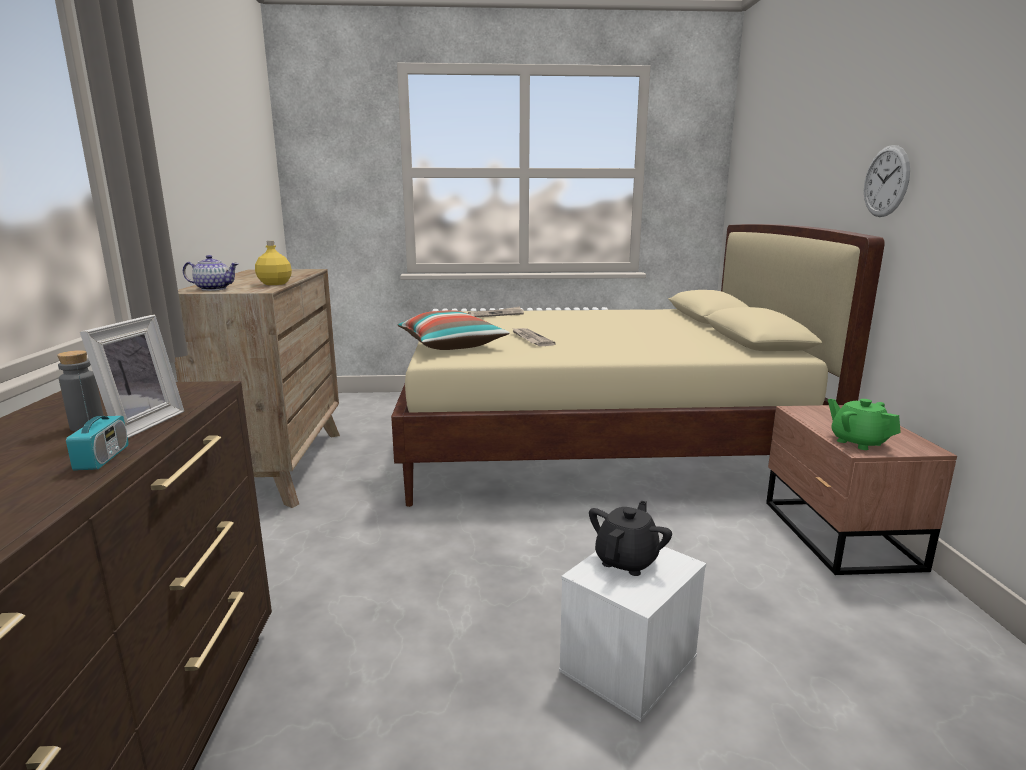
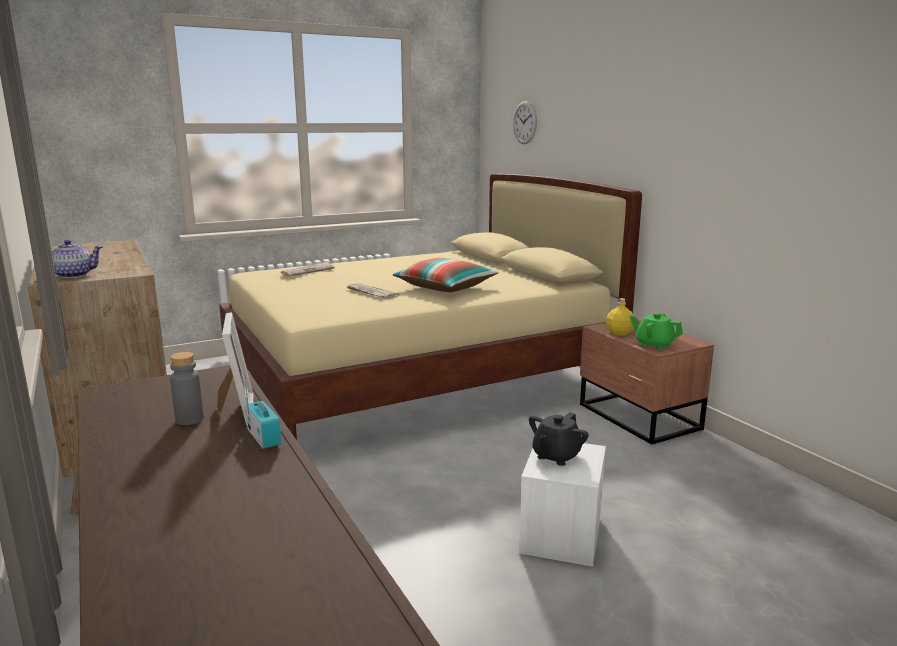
camera: 25 degrees left, 0 degrees up
yellow bottle [255,241,292,285] -> yellow bottle moved to [606,298,634,336]
pillow [398,310,510,350] -> pillow moved to [393,258,499,292]
black teapot [589,501,672,576] -> black teapot turned 150 degrees counterclockwise [529,412,589,466]
wall clock [864,145,910,217] -> wall clock moved to [513,101,537,144]

